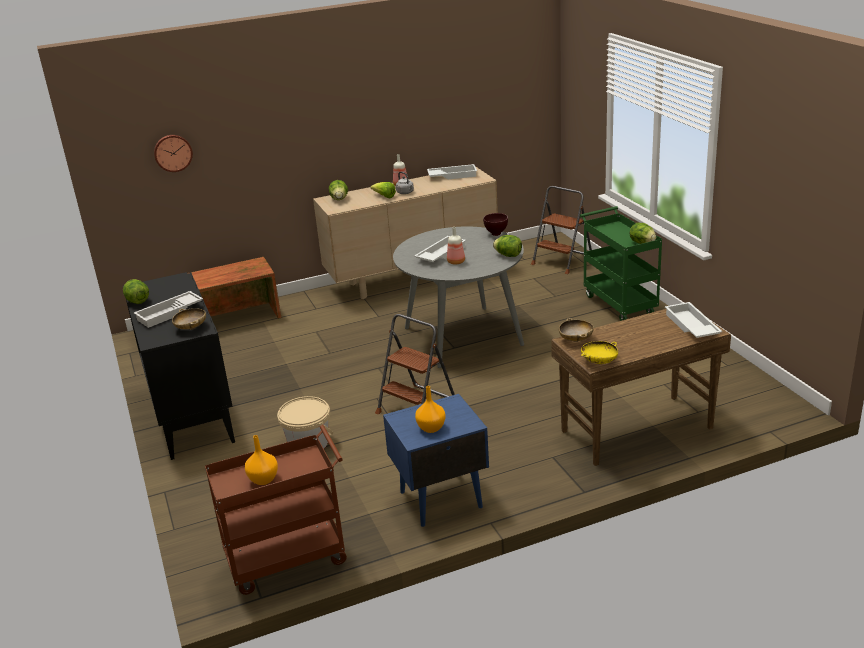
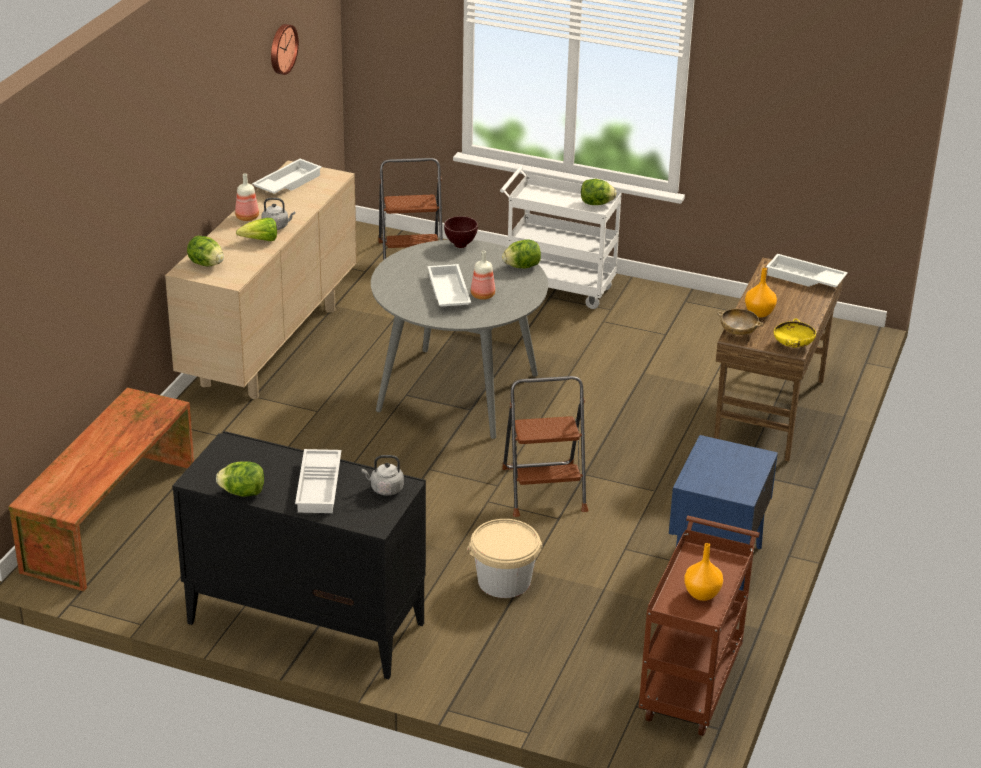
camera: 50 degrees left, 5 degrees up
wall clock [154,135,193,172] -> wall clock moved to [271,24,299,75]
beige bowl [172,308,206,330] -> grey kettle [362,455,404,496]
orange vase [415,386,445,433] -> orange vase moved to [745,268,777,317]
green cart [580,206,662,321] -> white cart [500,166,622,309]

